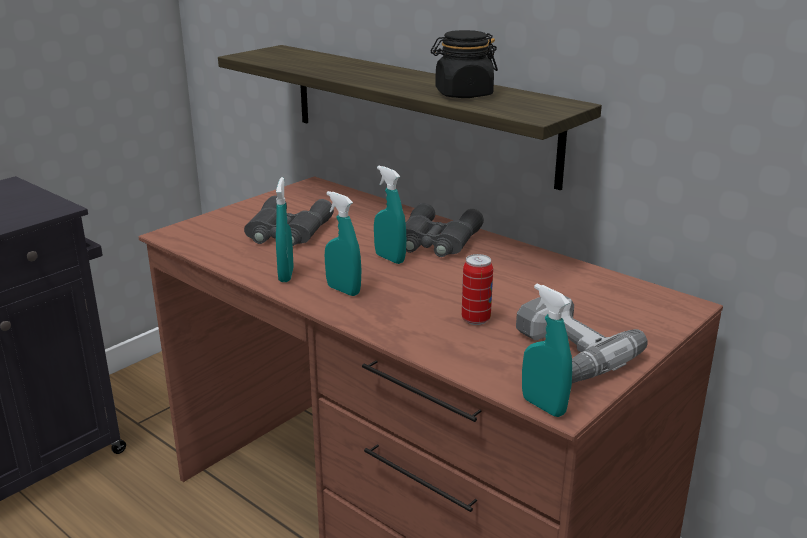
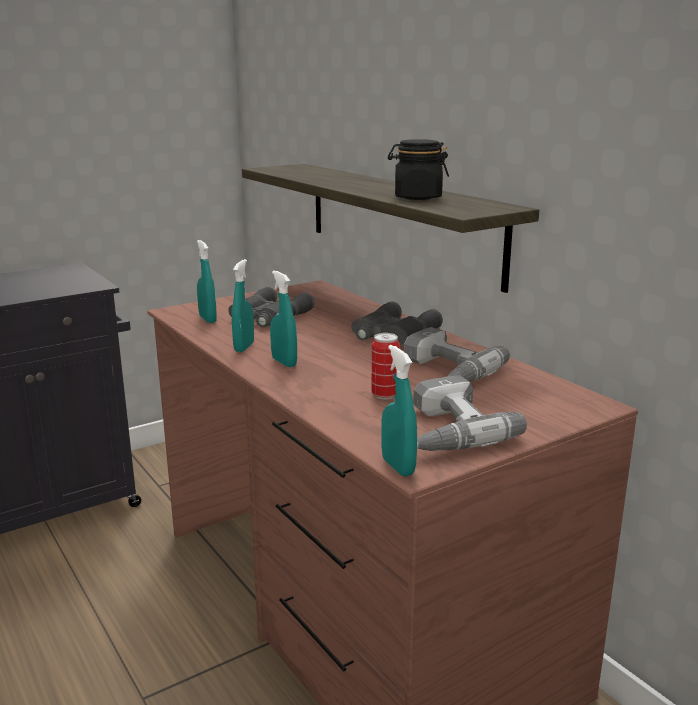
camera: 15 degrees right, 5 degrees down
turquoise spray bottle [374,166,406,264] -> turquoise spray bottle moved to [197,240,217,323]
none -> power drill [404,327,510,382]

